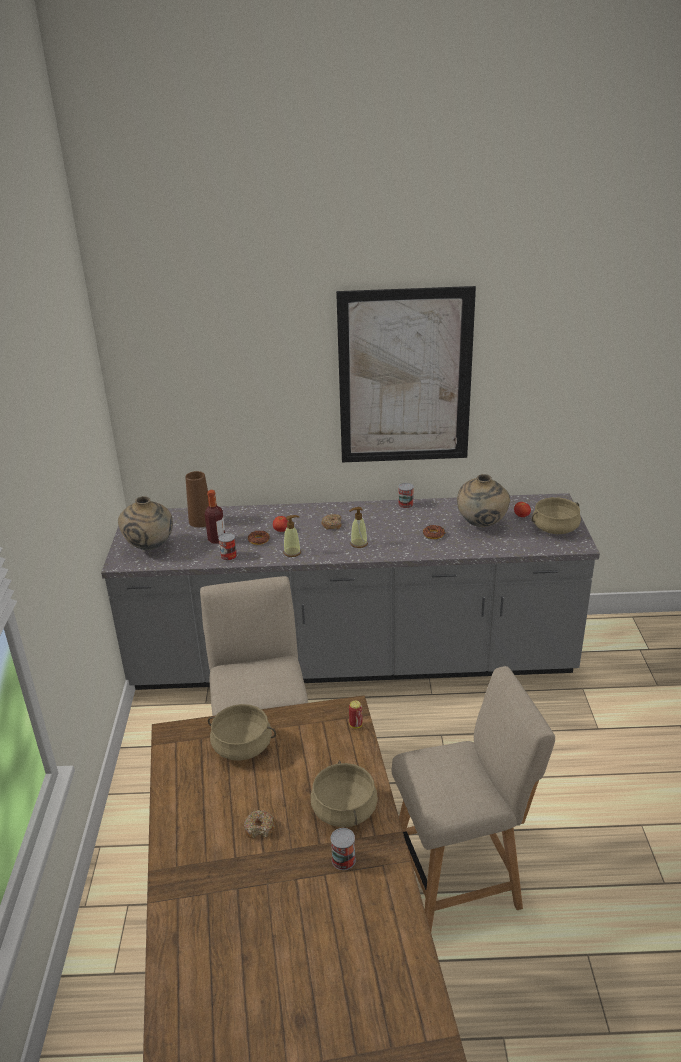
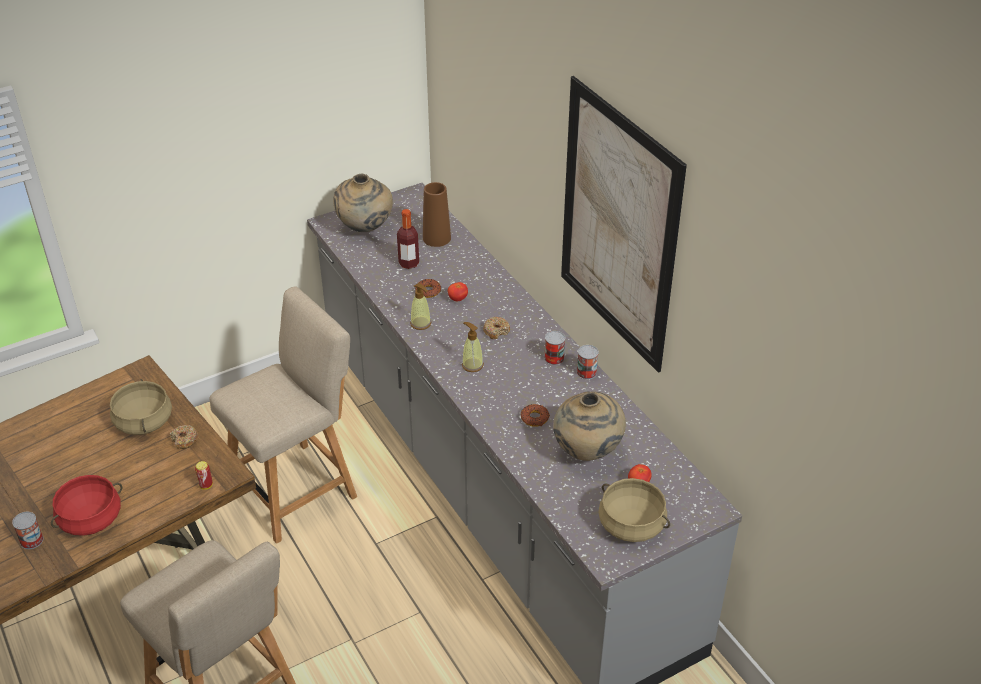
camera: 60 degrees right, 10 degrees up
can [218,533,237,561] -> can moved to [544,331,565,365]
donut [244,810,275,839] -> donut moved to [170,425,198,449]
beige cooking pot [311,761,378,827] -> red cooking pot [51,475,122,536]

